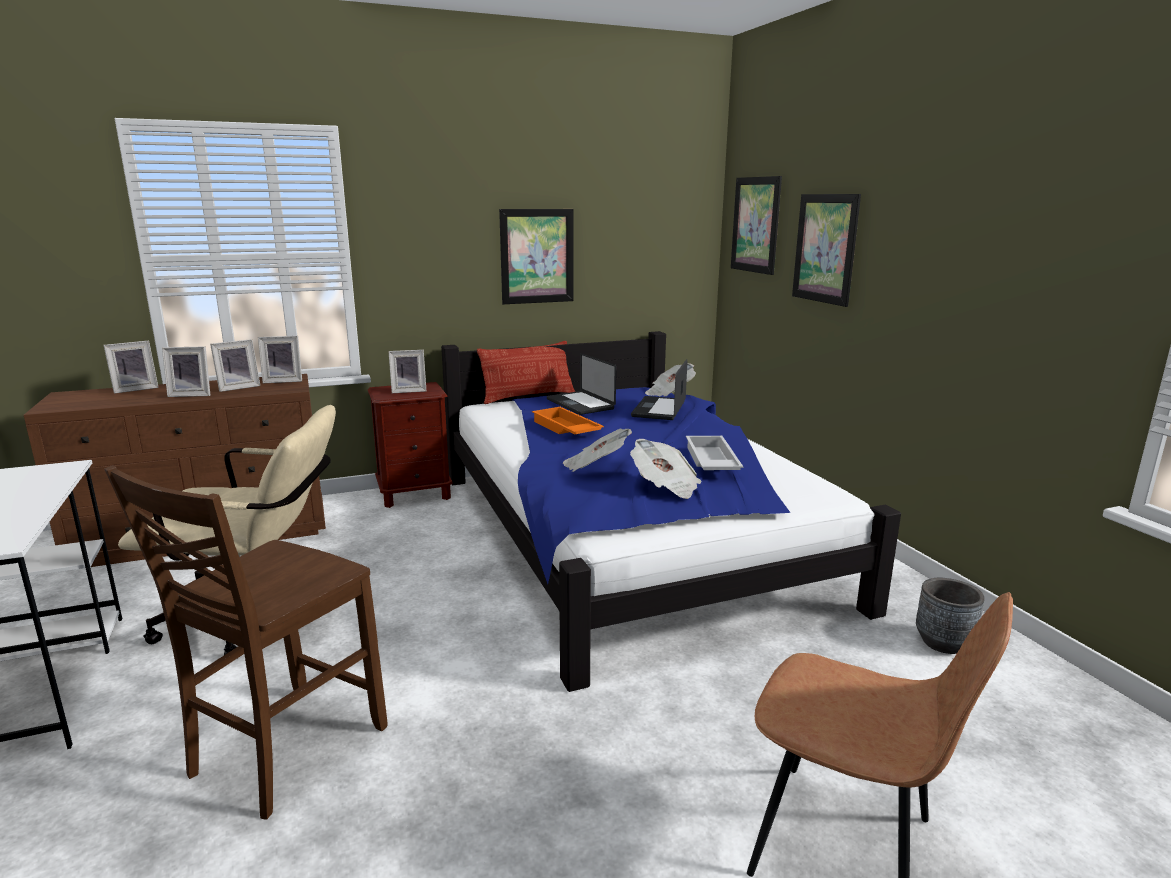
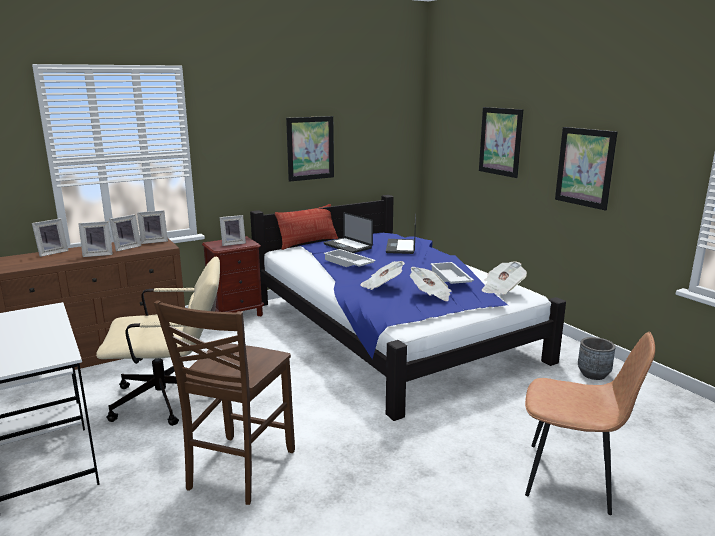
camera: 10 degrees left, 0 degrees up
orange tray [532,407,604,434] -> white tray [323,249,376,267]
newspaper [645,363,696,397] -> newspaper moved to [482,261,527,294]
picture [731,176,782,275] -> picture moved to [555,127,617,211]

